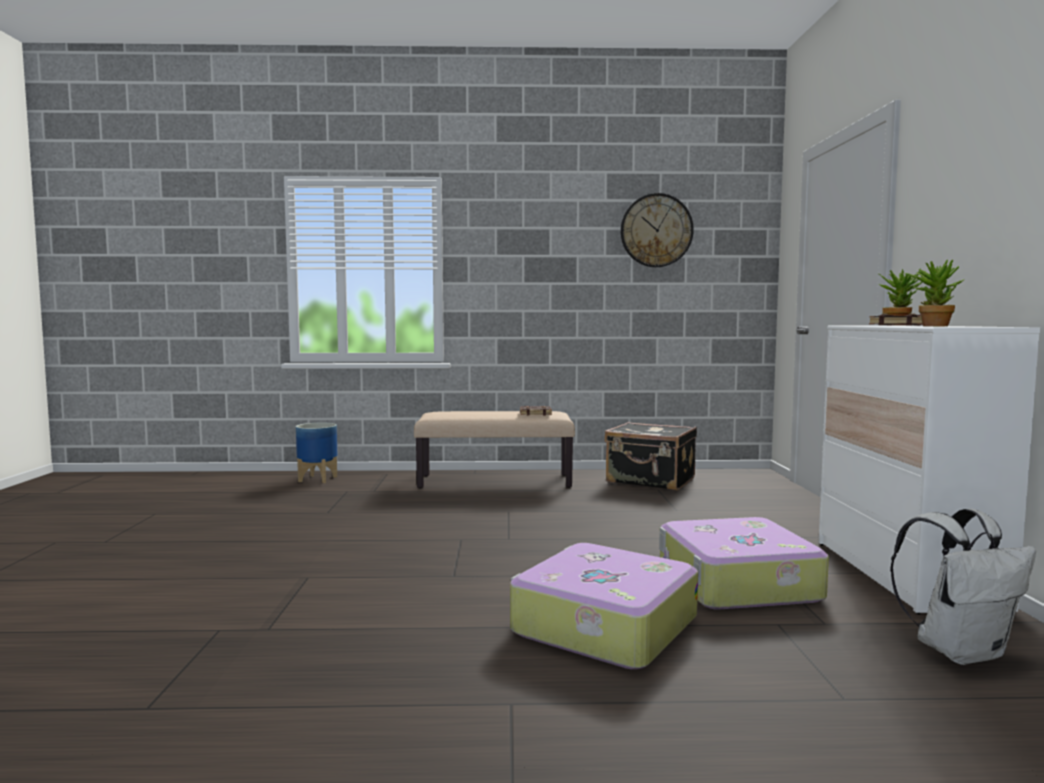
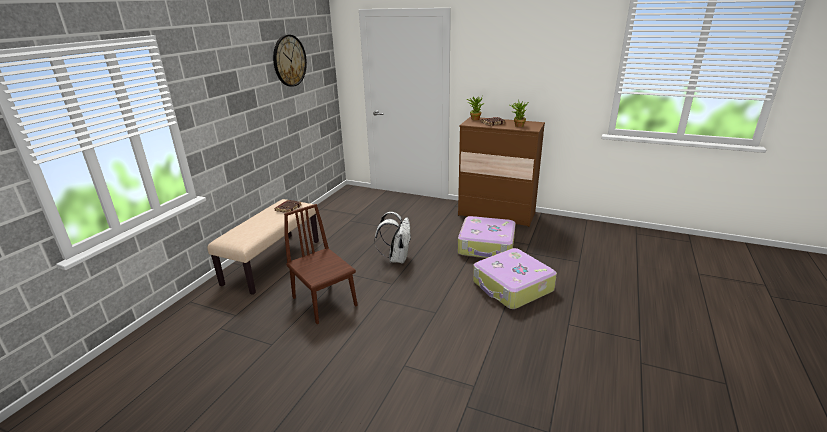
camera: 65 degrees left, 20 degrees up
planter [296,423,337,483] -> none
black suitcase [605,422,697,491] -> none
white dresser [819,325,1040,614] -> brown dresser [458,117,545,227]
white backpack [890,509,1036,665] -> white backpack moved to [374,212,411,264]
none -> brown chair [284,204,357,324]

